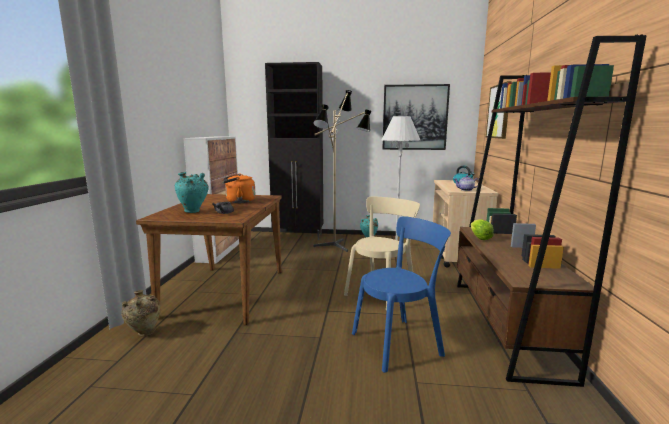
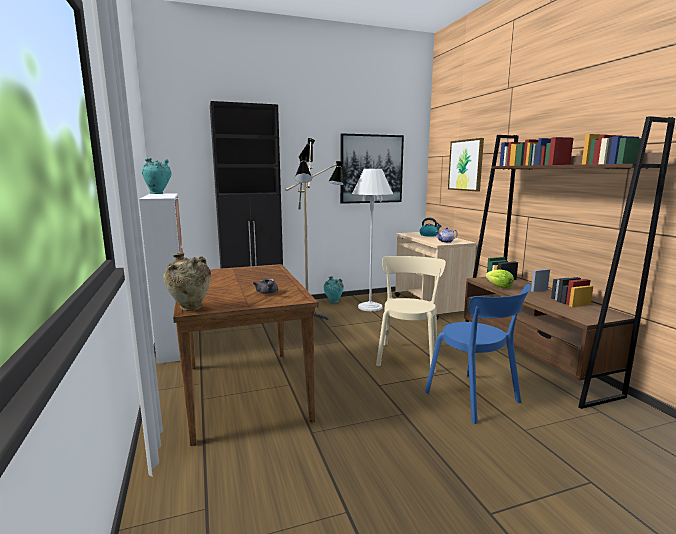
camera: 25 degrees left, 0 degrees up
beige vase [121,290,160,336] -> beige vase moved to [163,252,211,311]
turquoise vase [174,172,209,213] -> turquoise vase moved to [142,158,172,194]
orange kettle [222,173,256,203] -> none
blue chair [352,216,451,373] -> blue chair turned 105 degrees clockwise [425,284,531,424]

